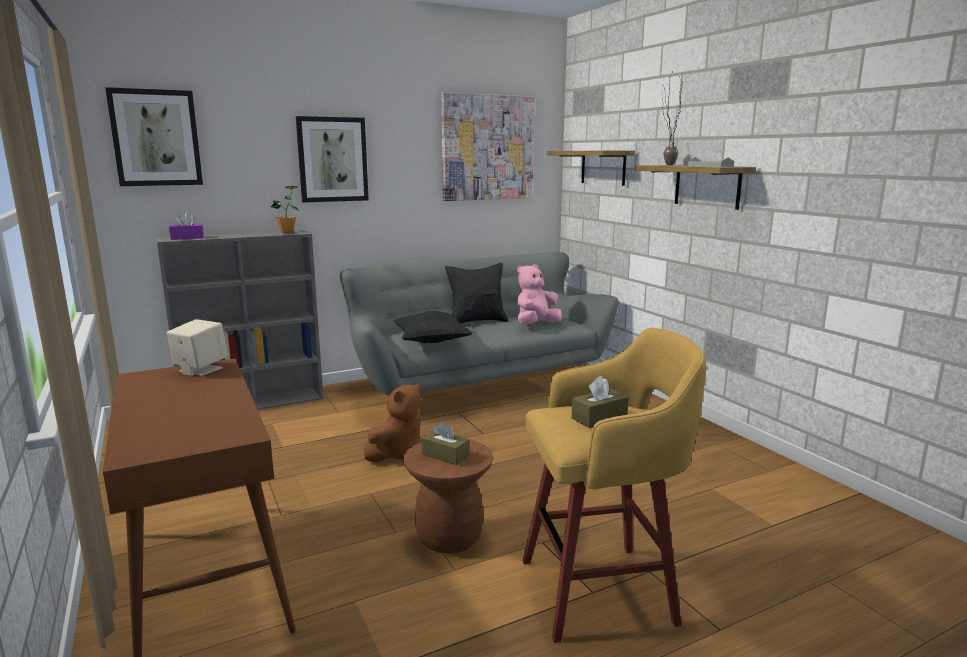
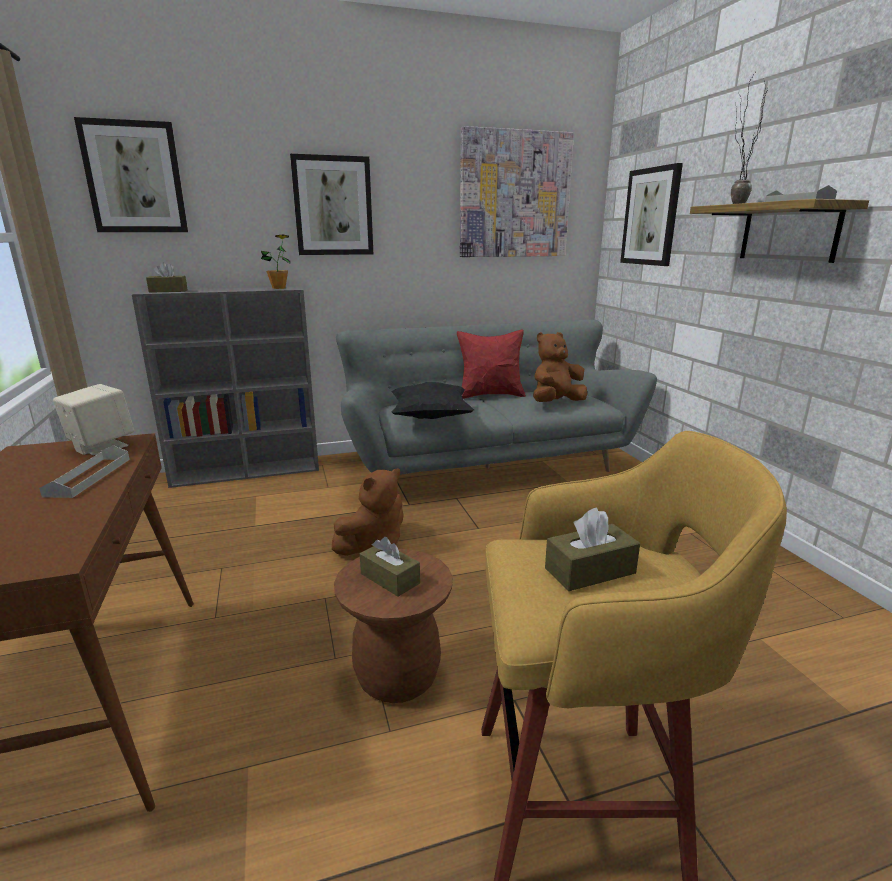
camera: 10 degrees right, 5 degrees up
purple tissue box [169,212,204,240] -> brown tissue box [146,262,188,293]
black pillow [445,263,508,324] -> red pillow [457,329,526,399]
pink plush toy [517,264,562,325] -> brown plush toy [533,332,587,402]
shelf [547,151,635,186] -> picture [620,163,683,266]
none -> grey tray [39,445,130,498]

